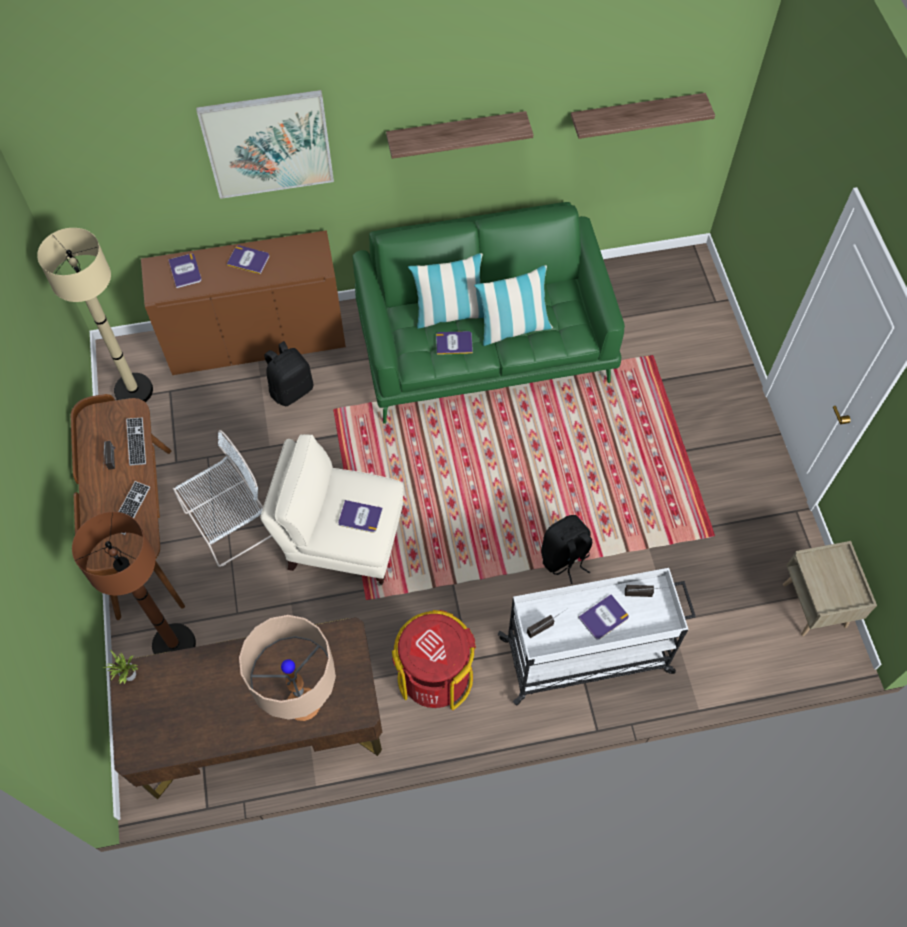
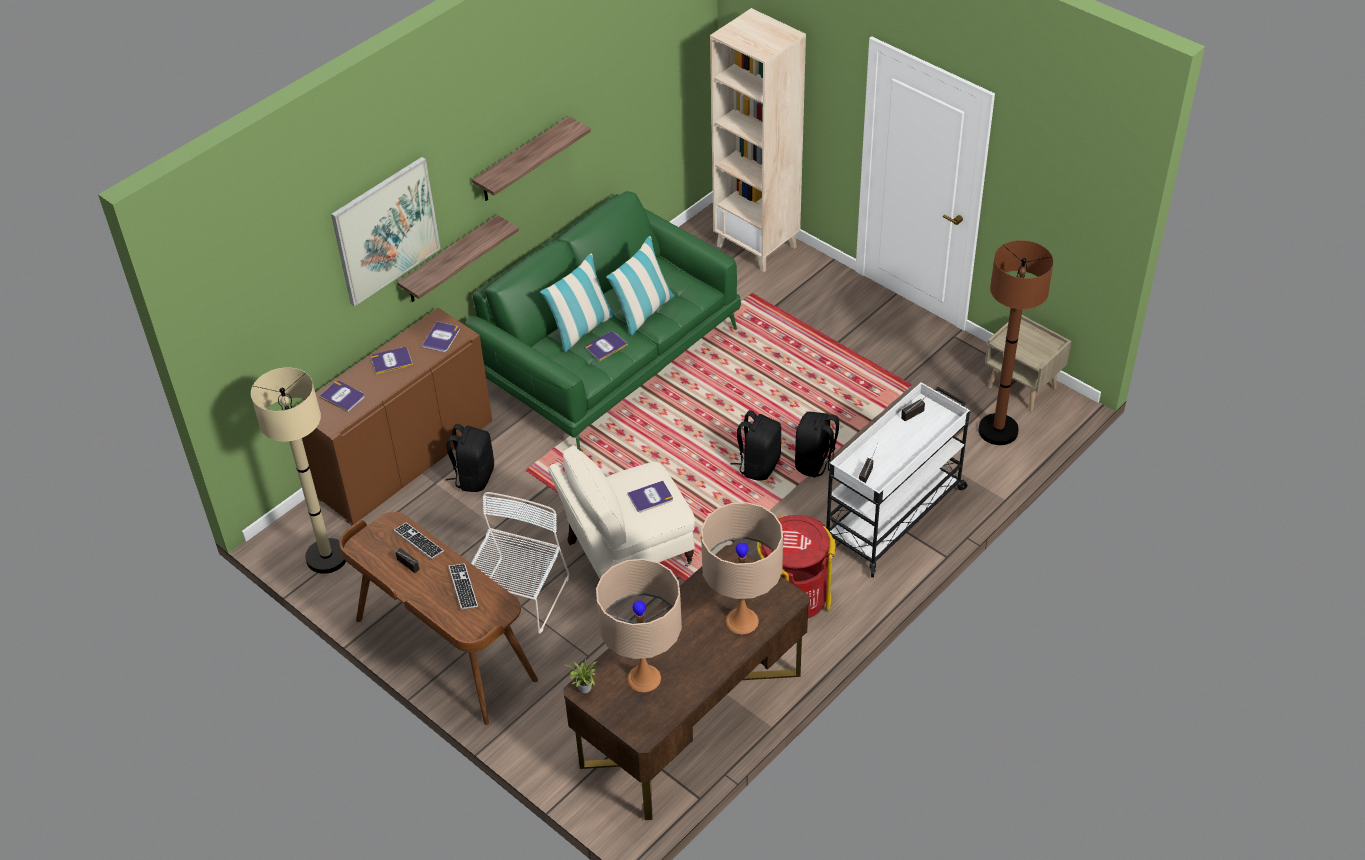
camera: 35 degrees left, 15 degrees down
brown floor lamp [72,512,196,654] -> brown floor lamp moved to [978,240,1054,445]
shelf [571,93,715,139] -> shelf moved to [397,215,519,302]
book [578,594,629,640] -> book moved to [422,322,460,352]
none -> beige table lamp [596,559,682,693]
none -> beige bookcase [710,8,806,272]
none -> black backpack [731,410,781,481]

